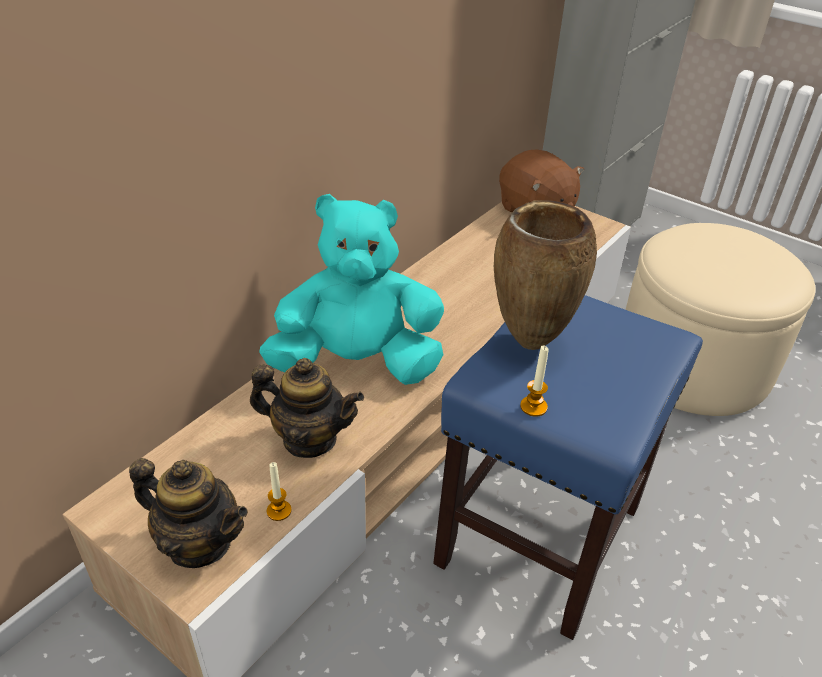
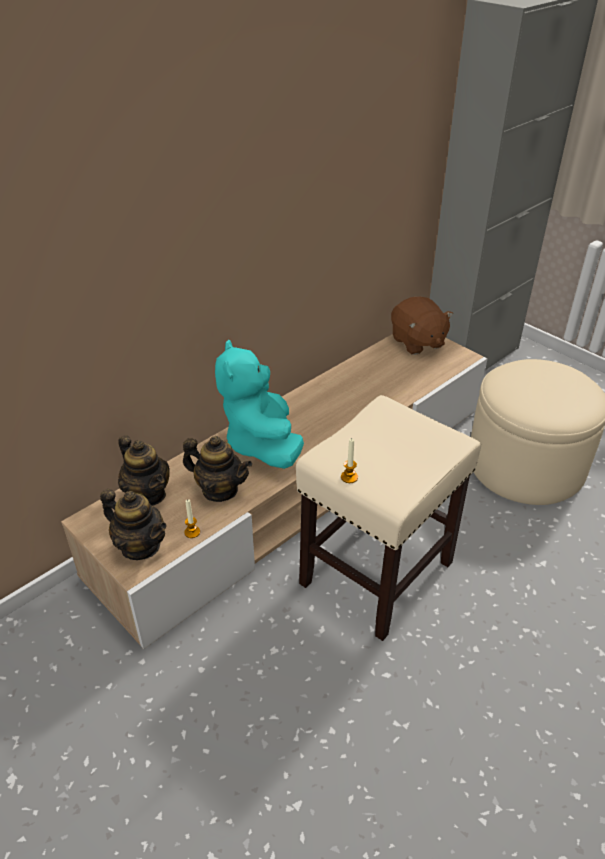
camera: 10 degrees right, 0 degrees up
turquoise plush toy [259,194,444,385] -> turquoise plush toy turned 105 degrees counterclockwise [215,340,304,469]
blue stool [433,295,703,640] -> beige stool [296,395,481,641]
brown vase [494,200,597,350] -> none
none -> teapot [118,435,170,506]

